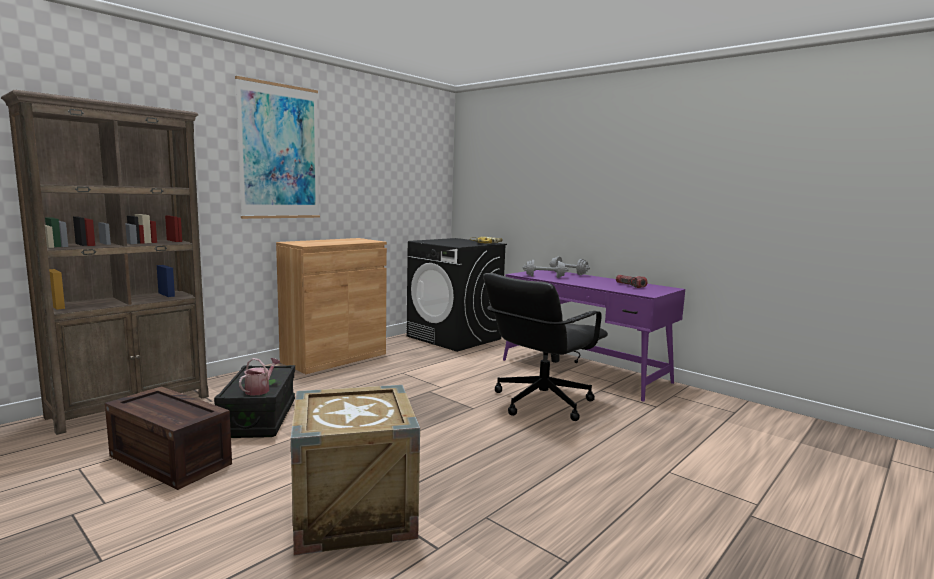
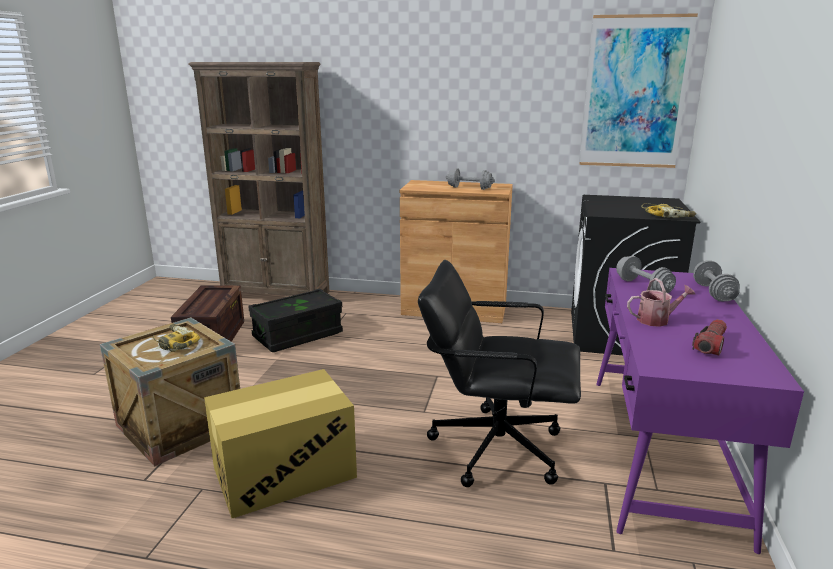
camera: 60 degrees right, 10 degrees up
picture [235,76,320,219] -> picture moved to [580,13,698,168]
watering can [239,358,280,396] -> watering can moved to [627,278,695,327]
none -> power drill [153,324,200,352]
none -> cardboard box [204,369,357,518]
none -> grey dumbbell [445,168,495,190]

